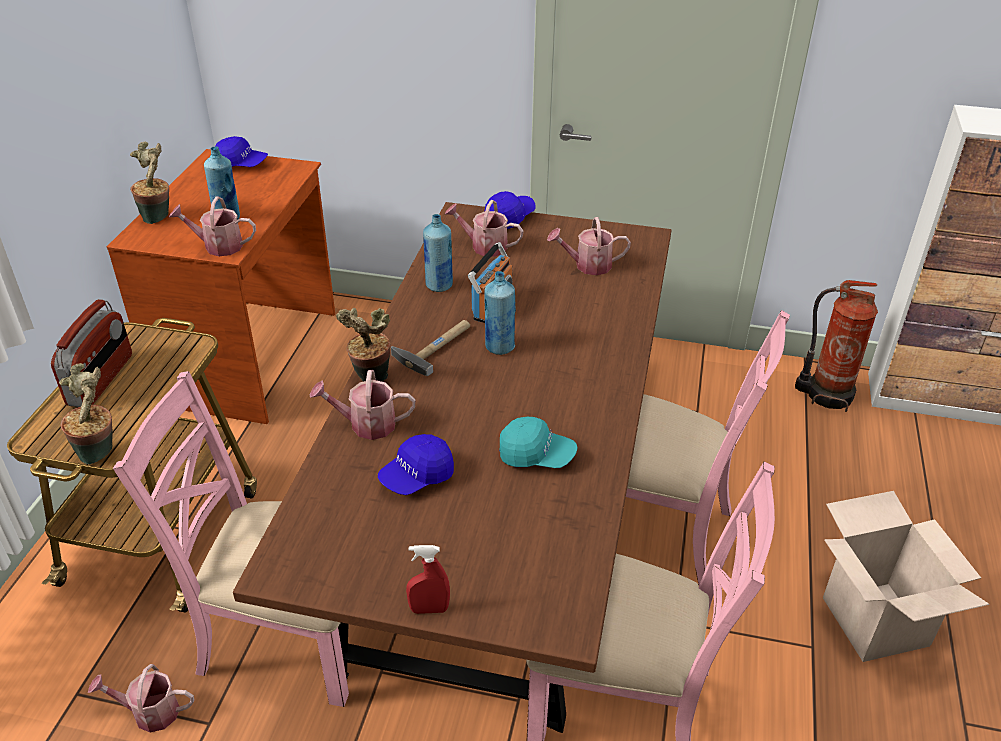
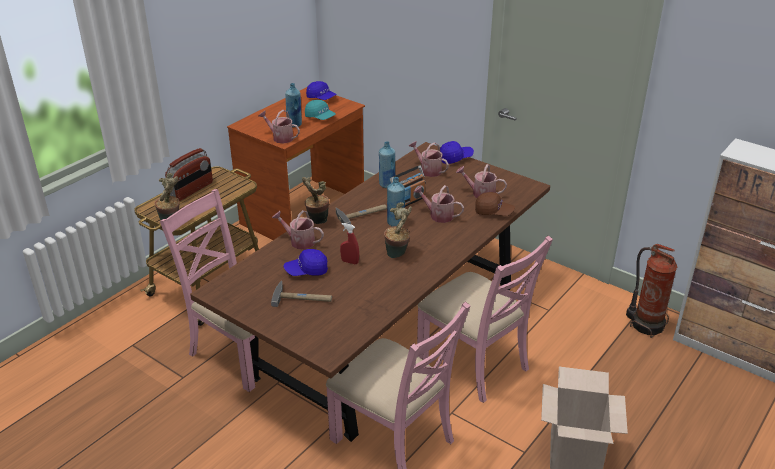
camera: 25 degrees right, 5 degrees down
watering can [88,664,195,732] -> watering can moved to [414,185,464,223]
potted plant [130,142,169,224] -> potted plant moved to [384,202,412,258]
red spray bottle [406,545,450,614] -> red spray bottle moved to [340,223,359,264]
turquoise cap [499,417,577,468] -> turquoise cap moved to [305,100,336,120]
none -> hammer [271,281,332,307]
none -> brown cap [475,192,515,216]

